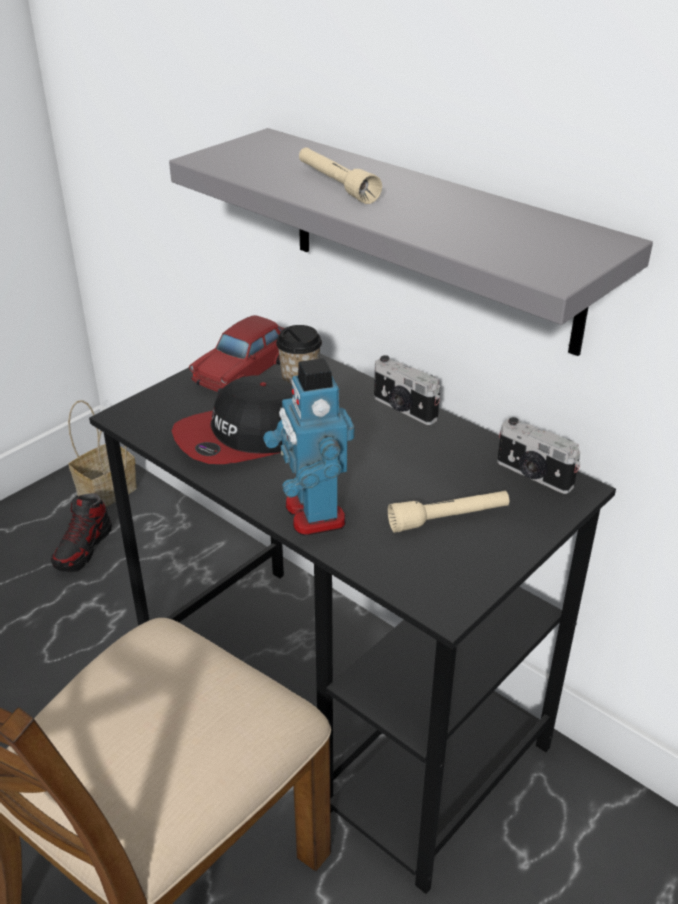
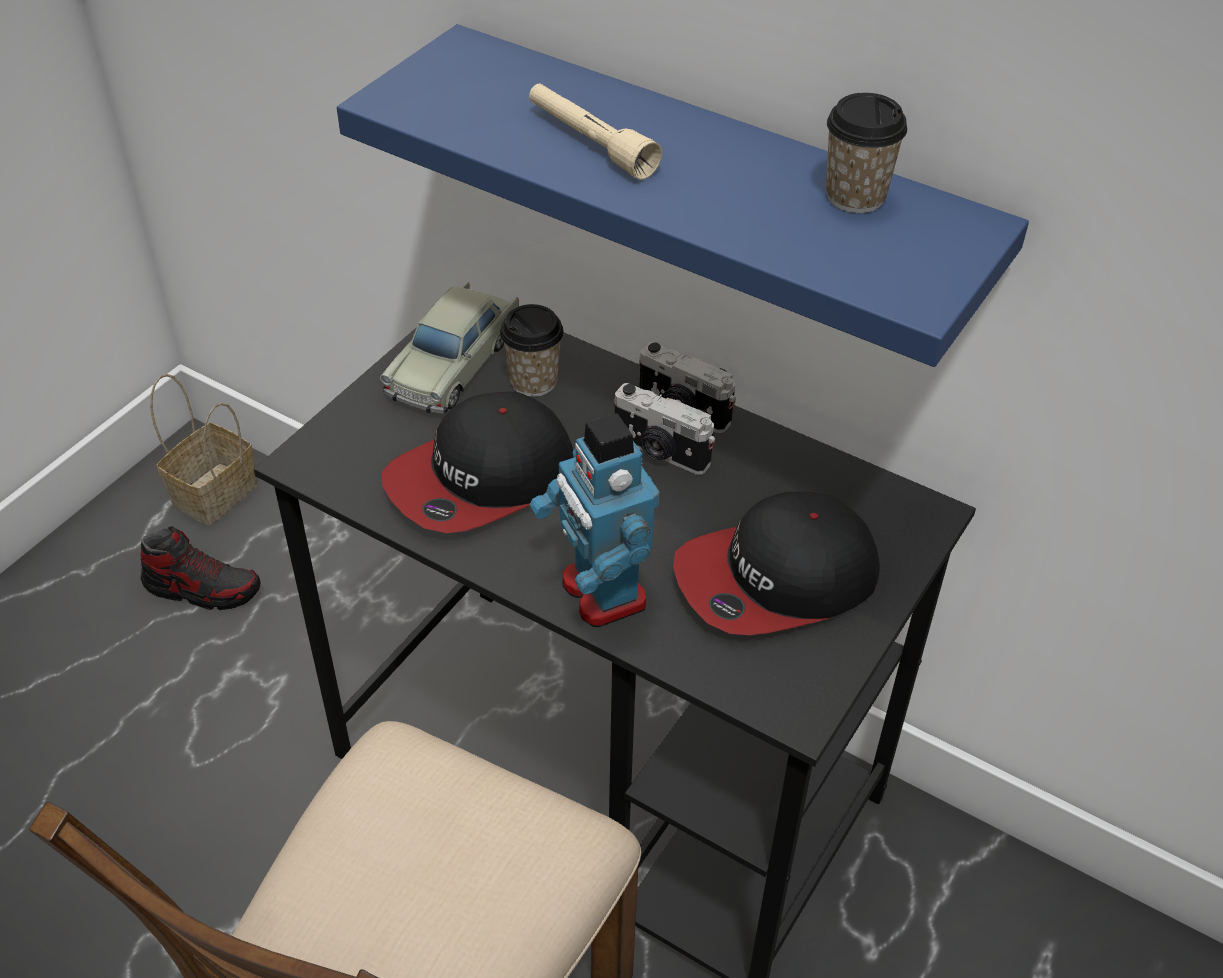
camera: 10 degrees left, 10 degrees up
shoe [51,493,112,572] -> shoe turned 90 degrees counterclockwise [141,526,261,610]
grey shelf [169,128,653,356] -> blue shelf [337,24,1029,367]
red toy car [189,315,284,393] -> beige toy car [380,282,519,414]
beige flashlight [388,491,509,533] -> cap [673,492,880,635]
camera [497,417,580,494] -> camera moved to [614,383,715,475]
none -> cup [826,93,907,213]

